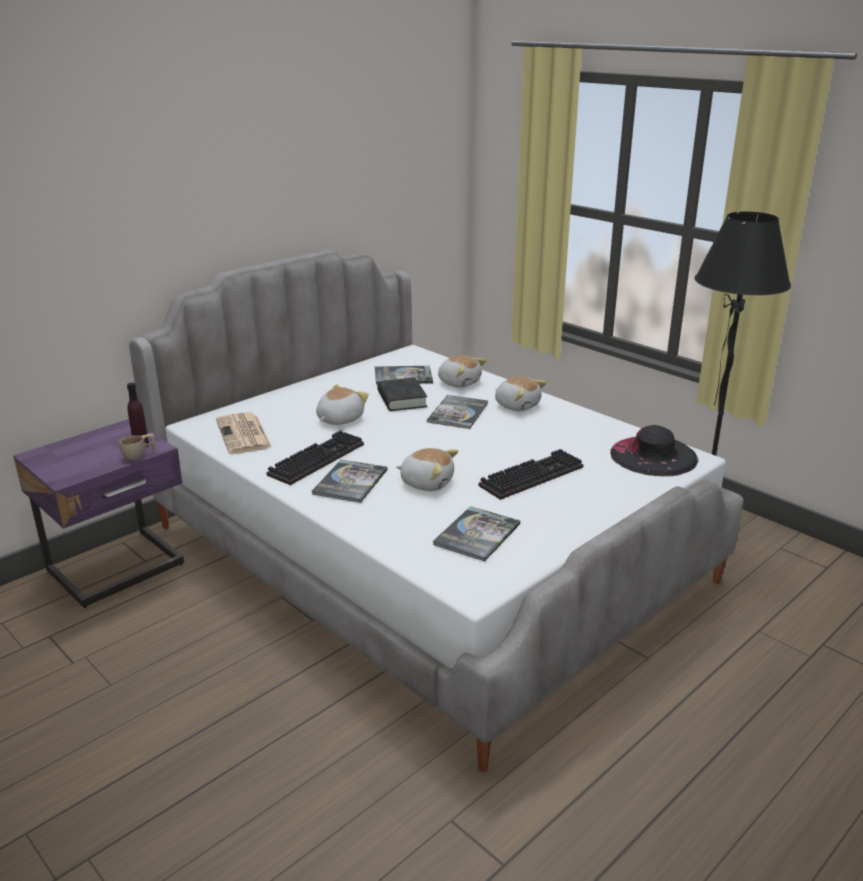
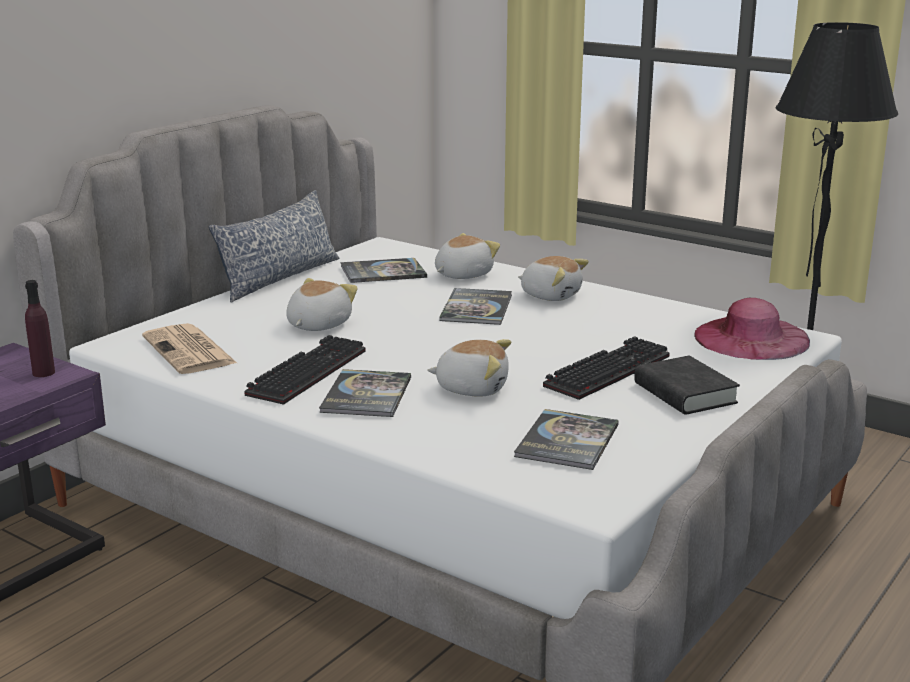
camera: 10 degrees left, 5 degrees down
beige cup [119,434,157,460] -> none
black book [377,377,427,411] -> black book moved to [634,356,740,415]
plush toy [438,355,487,388] -> plush toy turned 75 degrees counterclockwise [435,233,500,279]
black hat [610,425,698,477] -> pink hat [694,298,810,360]
none -> pillow [209,190,339,303]

